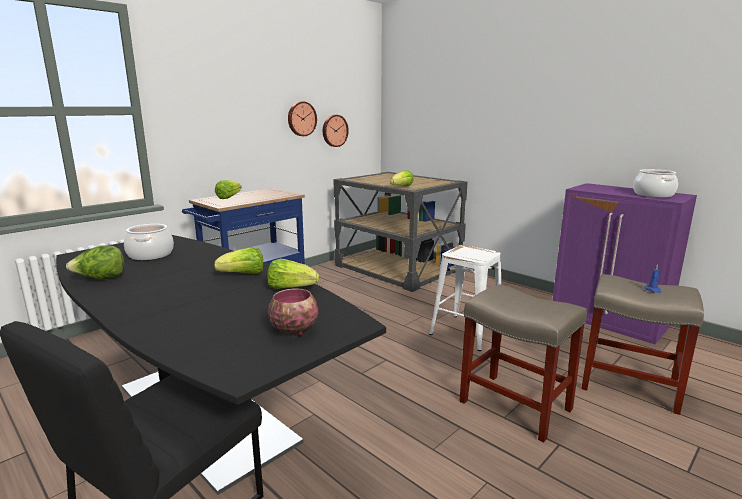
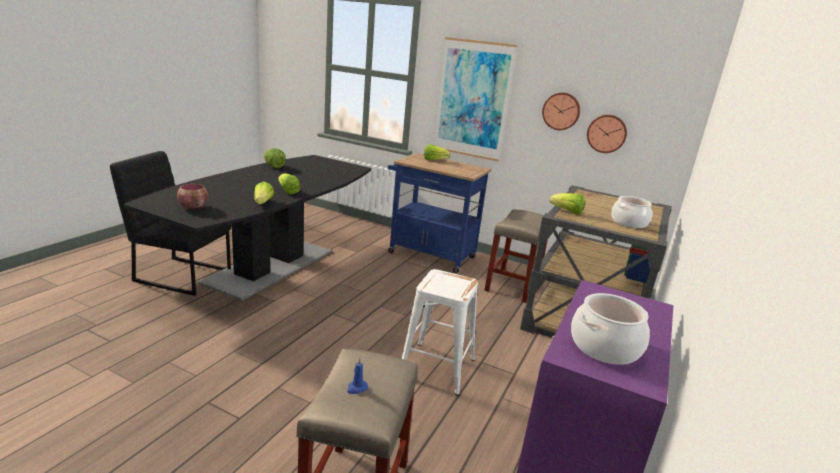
camera: 70 degrees right, 5 degrees up
cooking pot [124,224,174,260] -> cooking pot moved to [611,196,652,228]
beige stool [460,284,587,442] -> beige stool moved to [484,209,548,303]
none -> picture [434,37,517,161]

